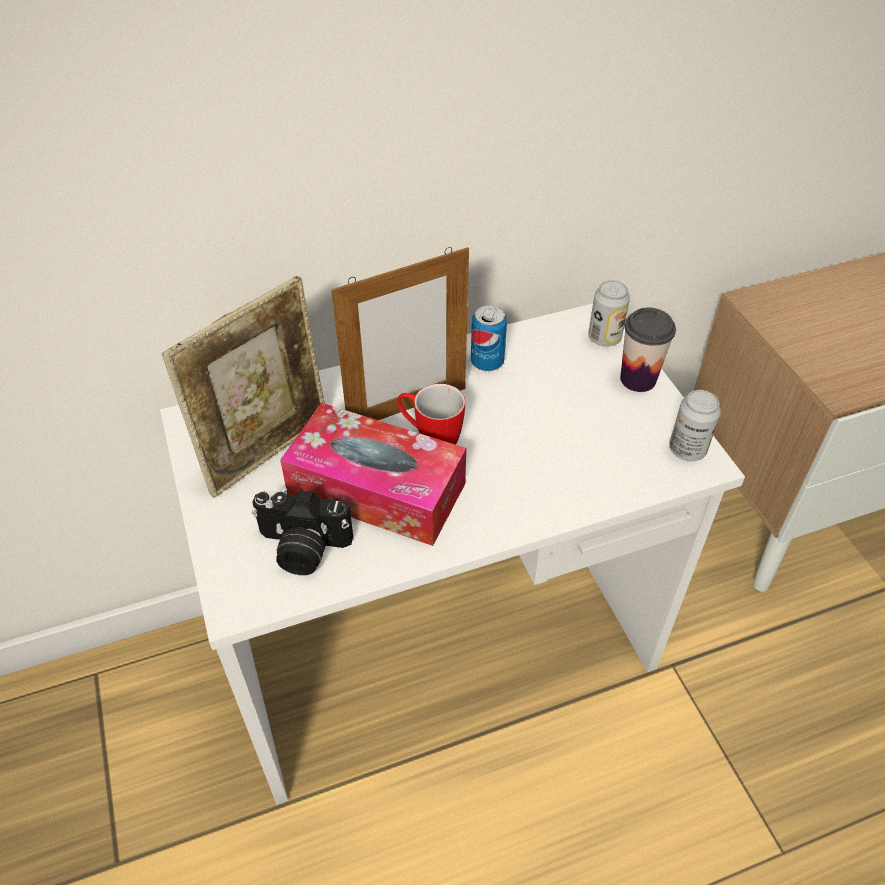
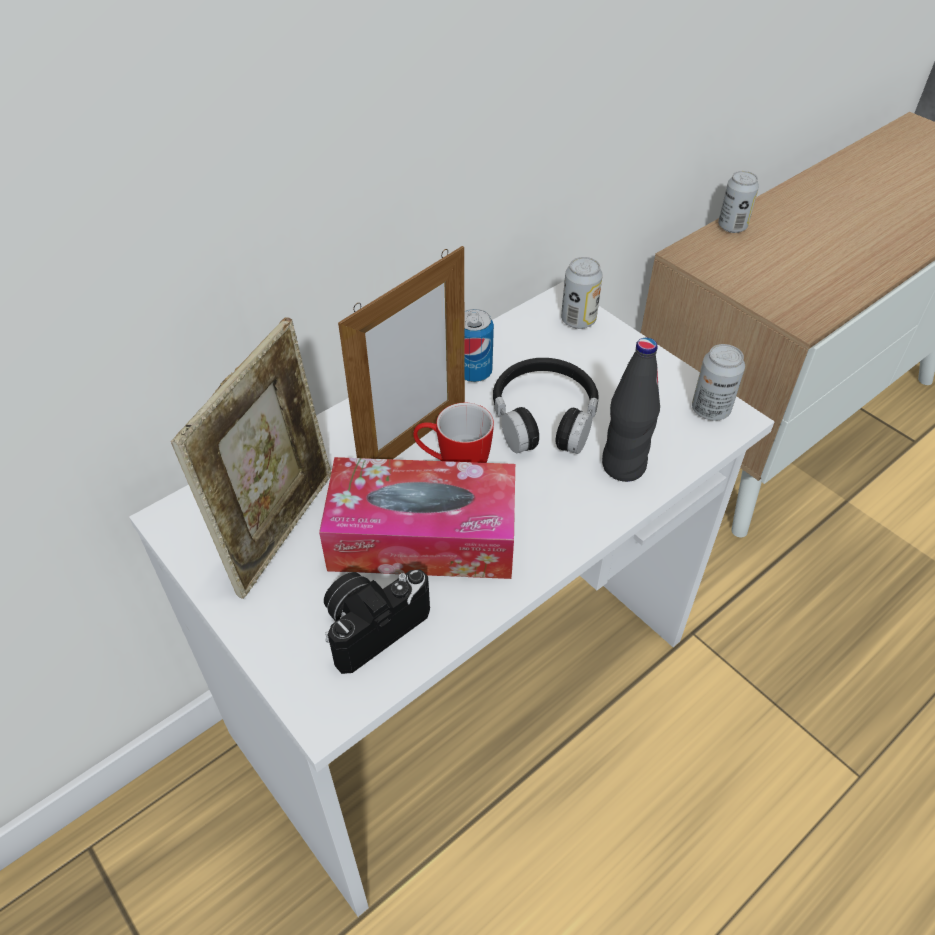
camera: 20 degrees left, 0 degrees up
camera [251,489,353,575] -> camera turned 150 degrees clockwise [324,569,430,674]
cup [620,308,676,392] -> none
none -> black headphones [493,358,599,454]
none -> black bottle [602,337,660,482]
none -> can [718,171,759,233]

